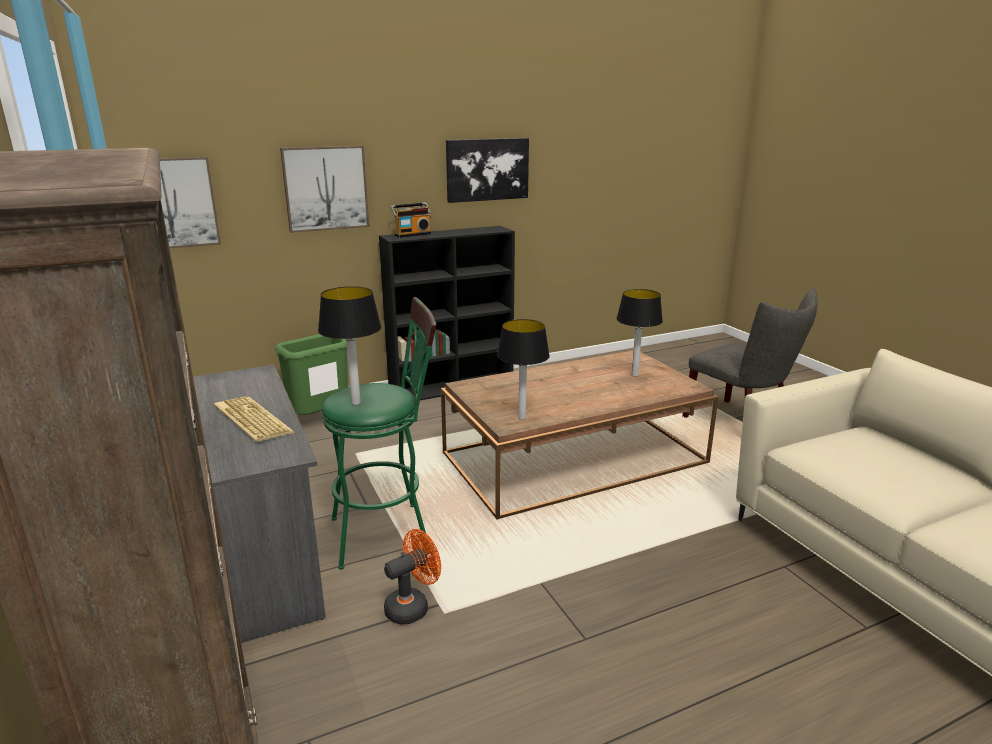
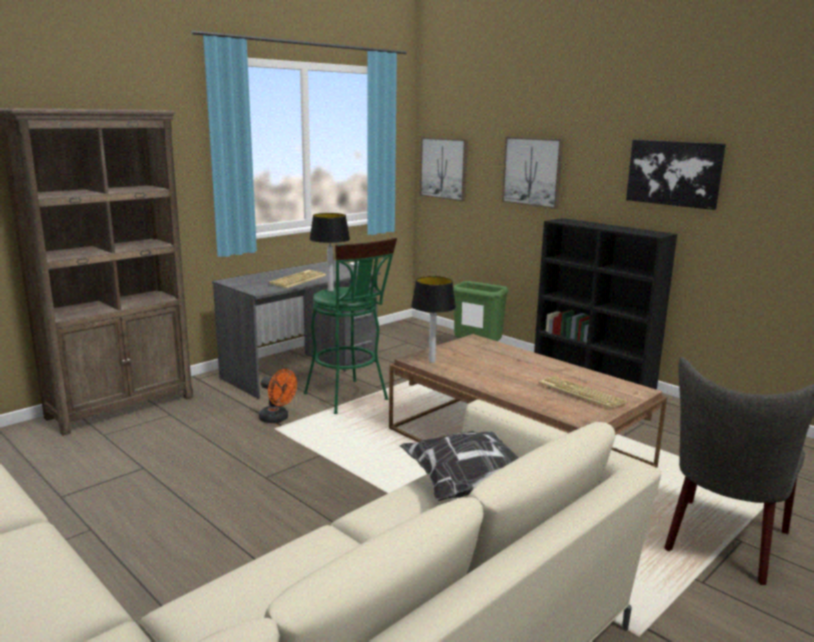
camera: 70 degrees right, 5 degrees down
radio [390,202,431,238] -> none
table lamp [616,289,663,377] -> keyboard [539,377,628,409]
none -> pillow [399,431,519,501]

